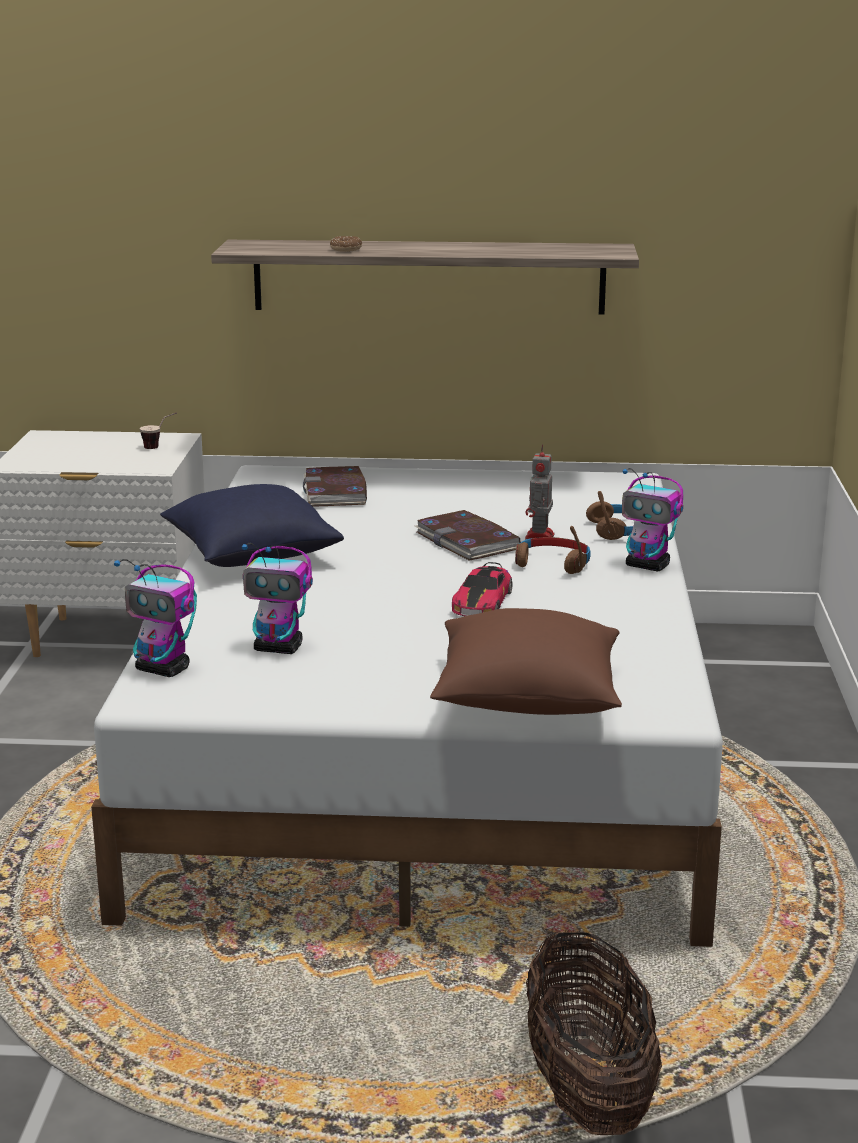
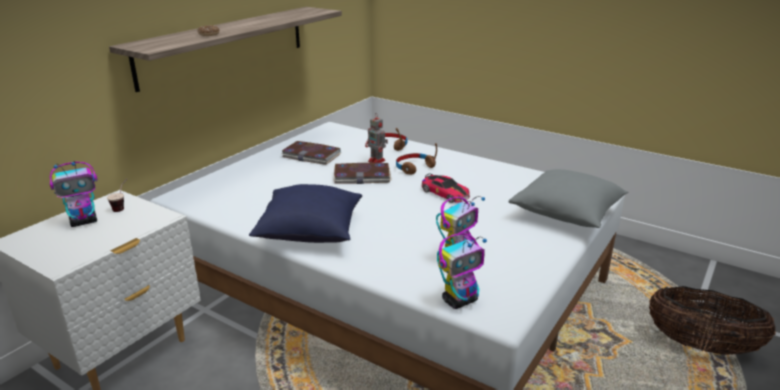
camera: 60 degrees left, 5 degrees up
book [303,466,367,507] -> book moved to [282,141,341,165]
brown pillow [430,608,622,715] -> grey pillow [508,169,628,228]
toy robot [622,468,683,571] -> toy robot moved to [50,161,98,227]

